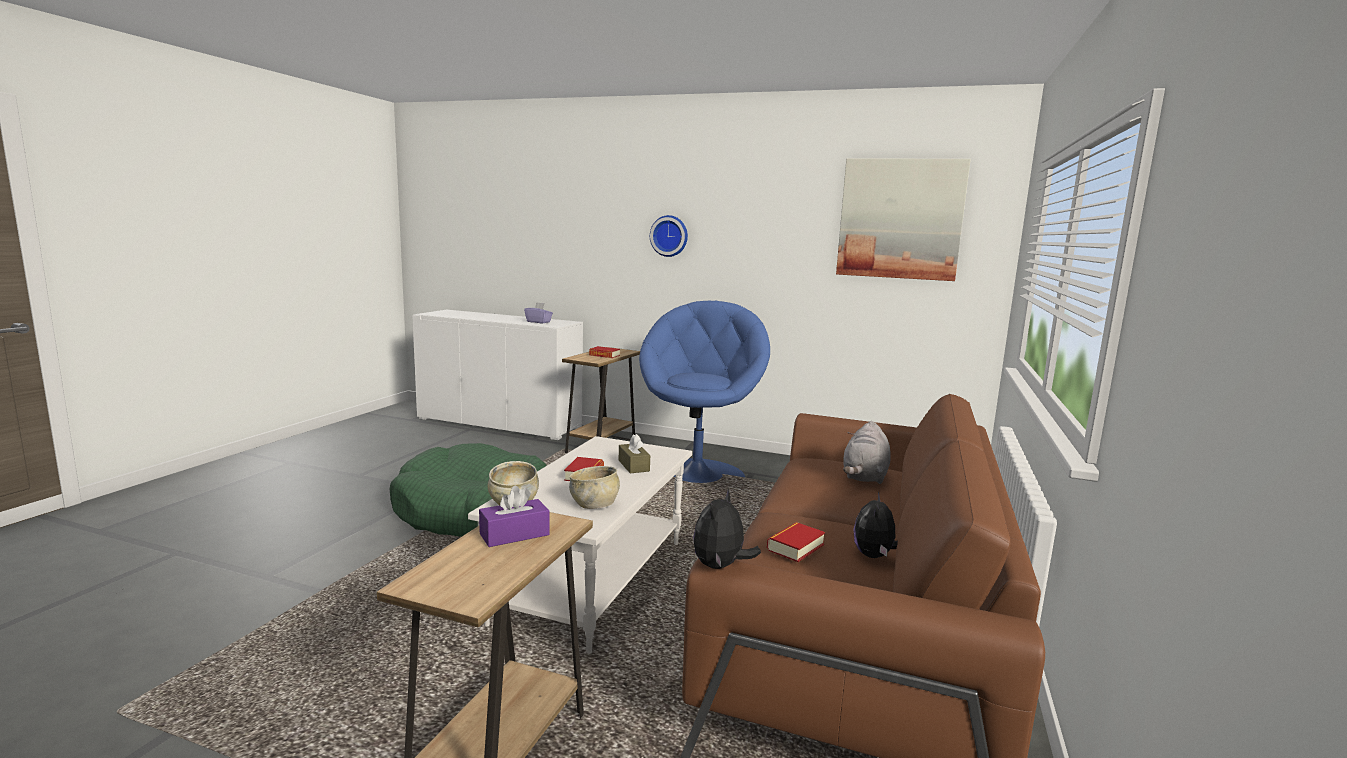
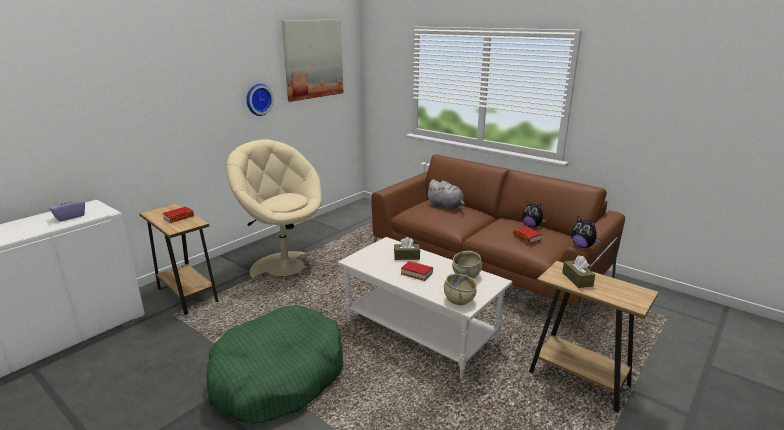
camera: 70 degrees left, 10 degrees up
purple tissue box [479,486,549,547] -> brown tissue box [562,255,595,288]
blue armchair [639,301,770,483] -> beige armchair [227,139,322,278]
wall clock [650,215,688,257] -> wall clock moved to [247,84,274,116]

